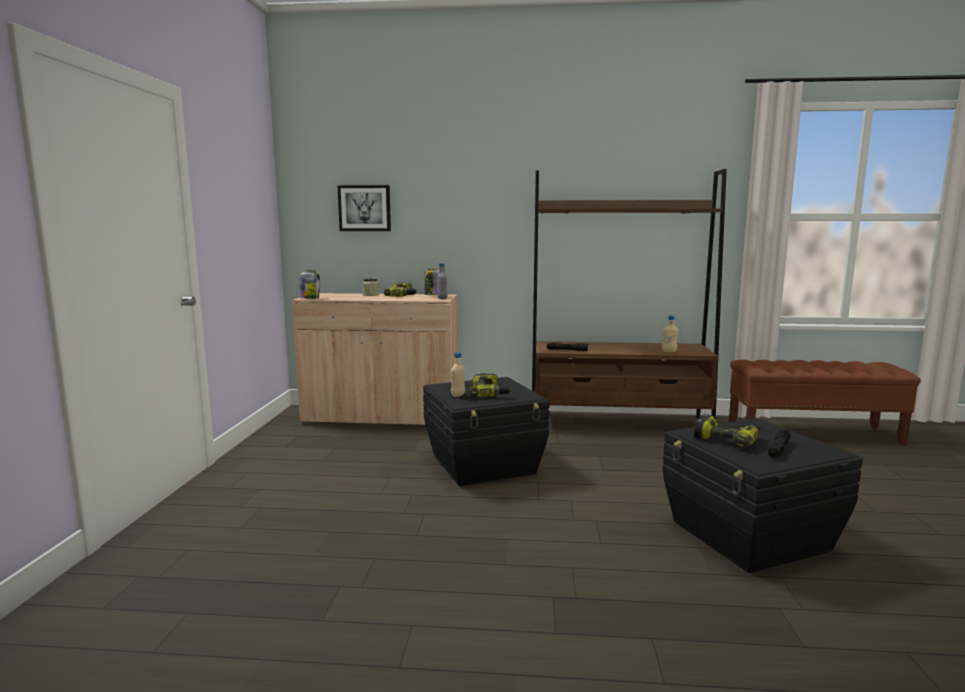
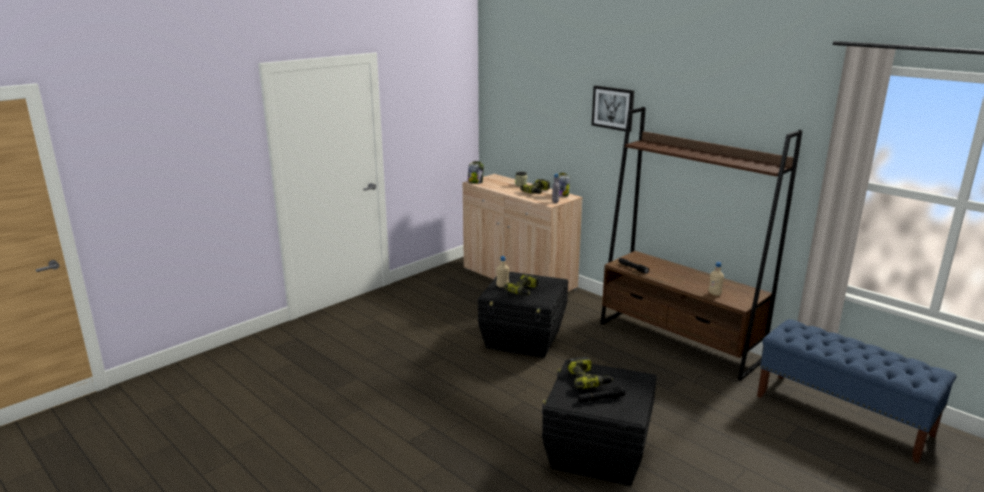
camera: 40 degrees right, 10 degrees up
picture [337,185,391,231] -> picture moved to [592,86,634,132]
brown bench [729,360,921,446] -> blue bench [757,319,956,463]

